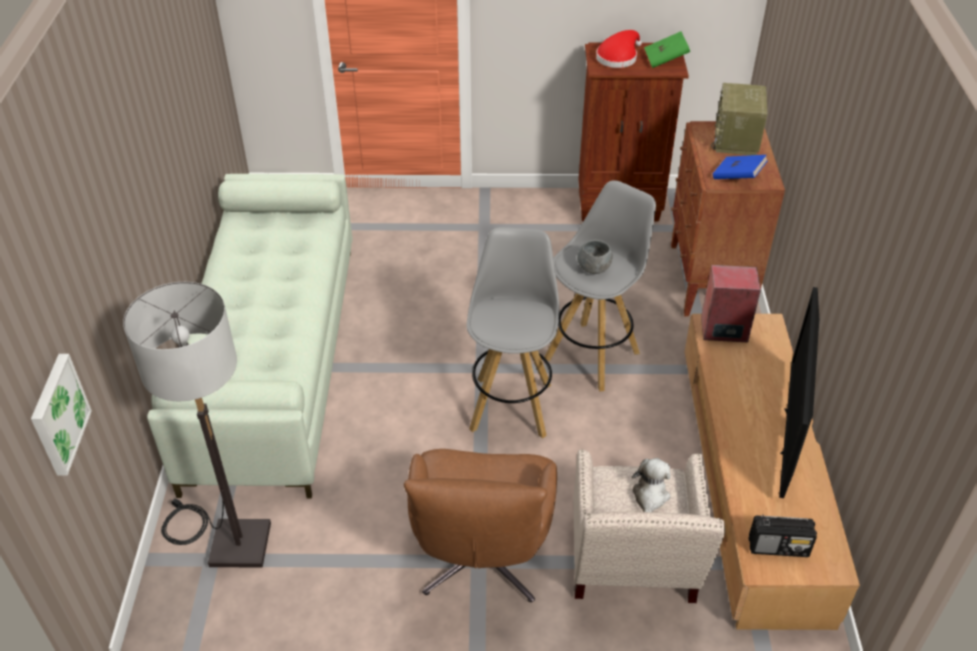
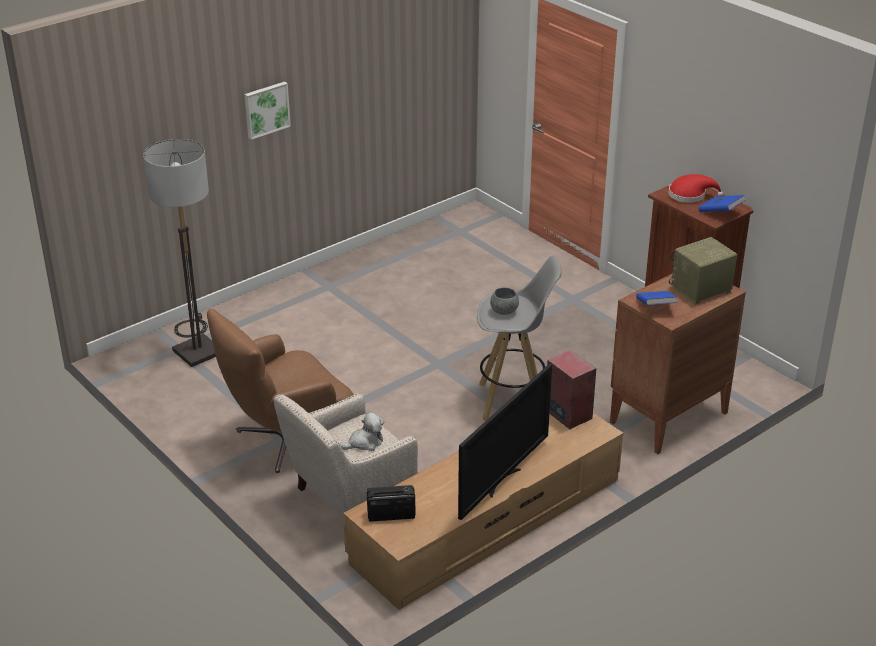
camera: 50 degrees right, 10 degrees down
picture [31,354,92,476] -> picture moved to [245,82,291,140]
white sofa [147,174,353,499] -> none
grey stool [466,227,559,438] -> none
green book [644,31,690,68] -> blue book [698,195,745,212]
radio [749,515,817,557] -> radio turned 120 degrees clockwise [367,485,415,521]
television [779,287,819,498] -> television turned 150 degrees clockwise [458,364,552,520]

